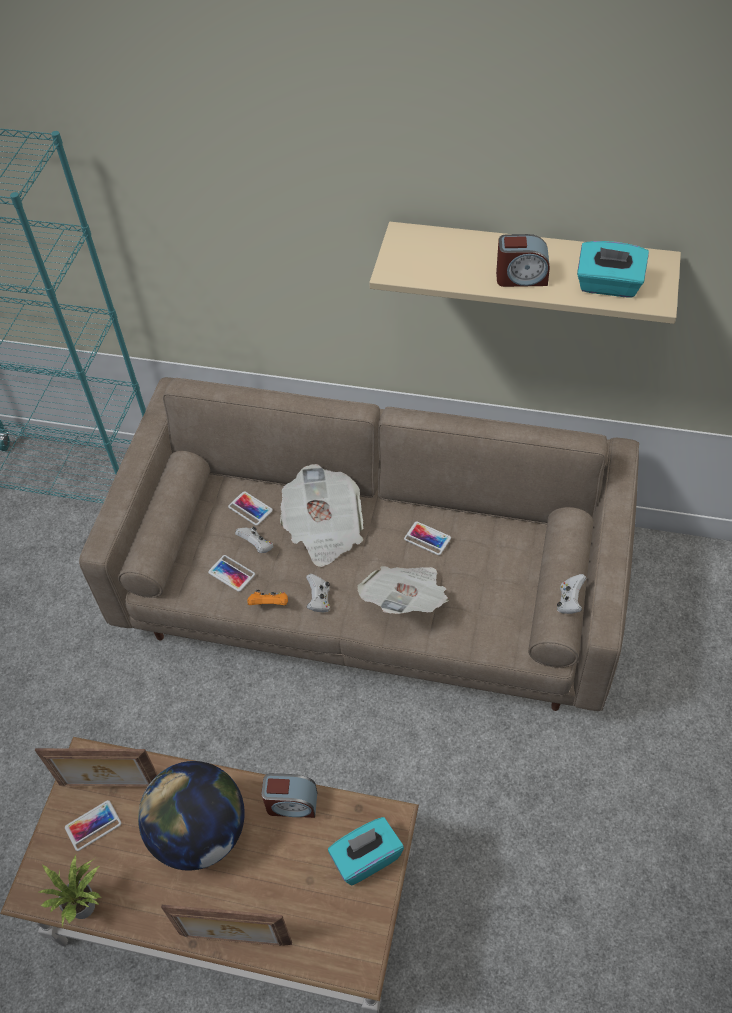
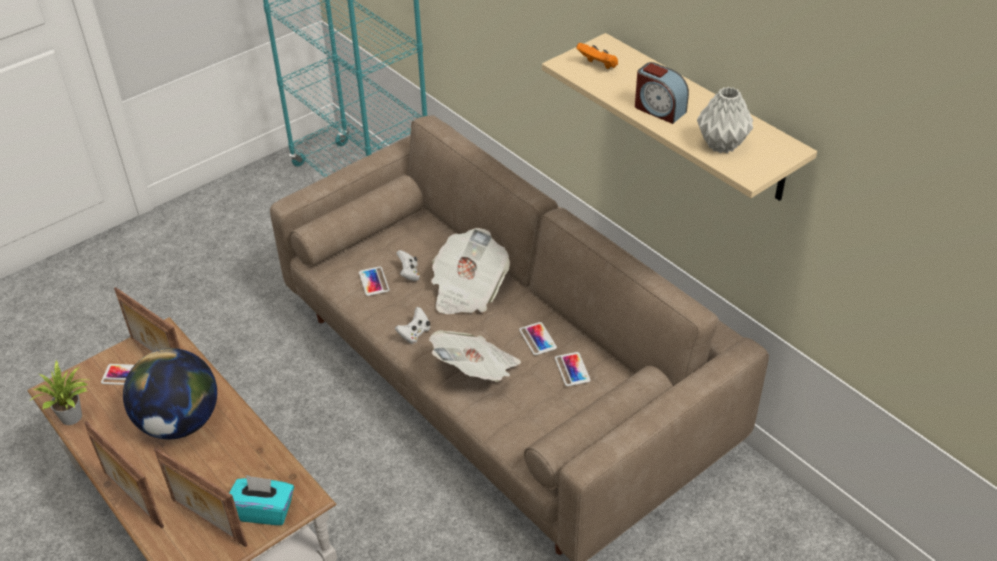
camera: 35 degrees right, 10 degrees down
phone [228,491,273,526] -> phone moved to [555,352,590,386]
orange game controller [247,590,288,605] -> orange game controller moved to [576,43,618,69]
alarm clock [261,773,317,818] -> none
white game controller [557,574,586,614] -> none
turquoise tissue box [577,241,649,298] -> grey vase [697,87,753,153]
none -> picture frame [154,448,247,547]

